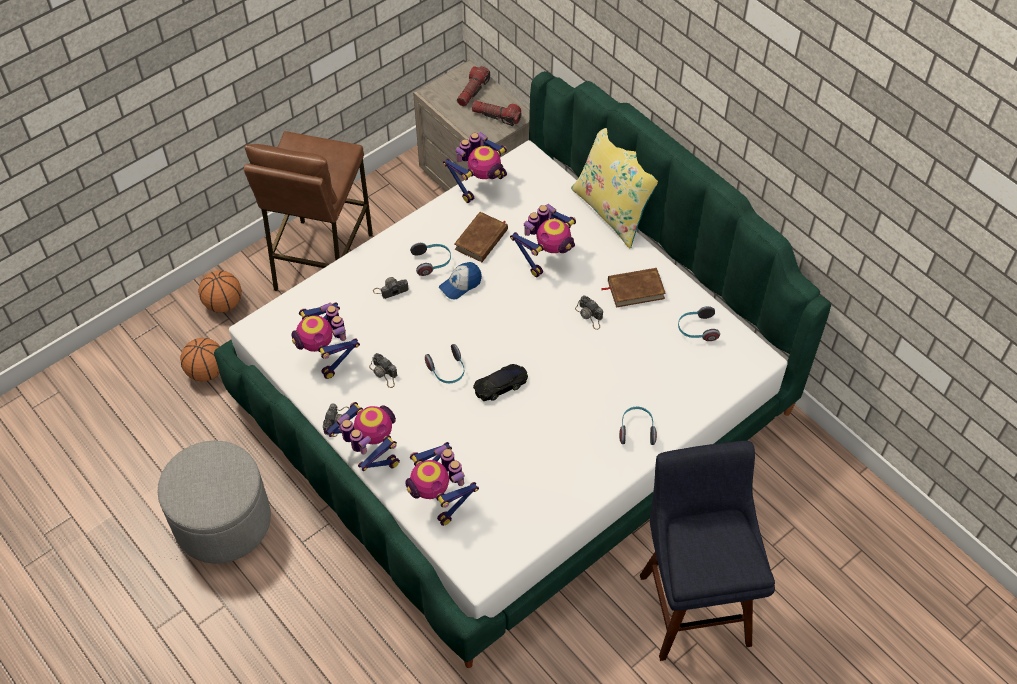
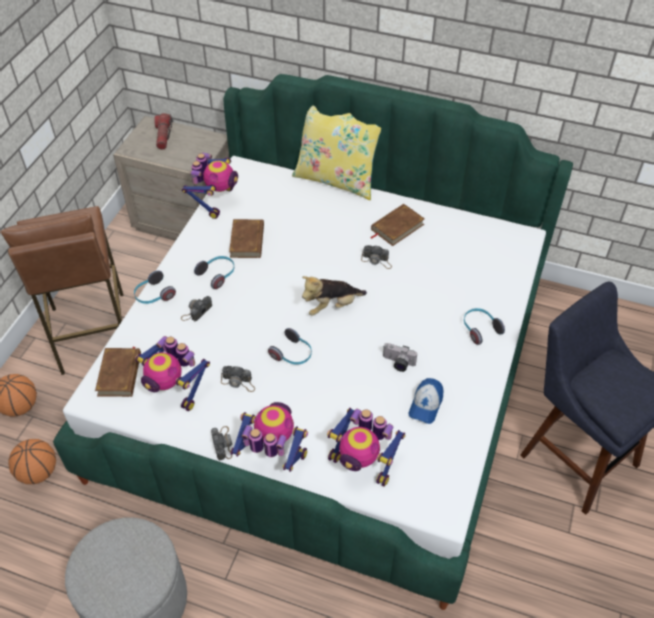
camera: 30 degrees left, 5 degrees down
cap [439,262,482,299] -> cap moved to [408,378,443,424]
flashlight [472,100,521,126] -> none
black toy car [473,364,528,401] -> none
toy robot [510,204,576,277] -> none
headphones [678,306,720,341] -> headphones moved to [134,270,176,304]
none -> brown book [95,347,141,397]
none -> plush toy [302,276,367,316]
none -> camera [383,343,417,372]

